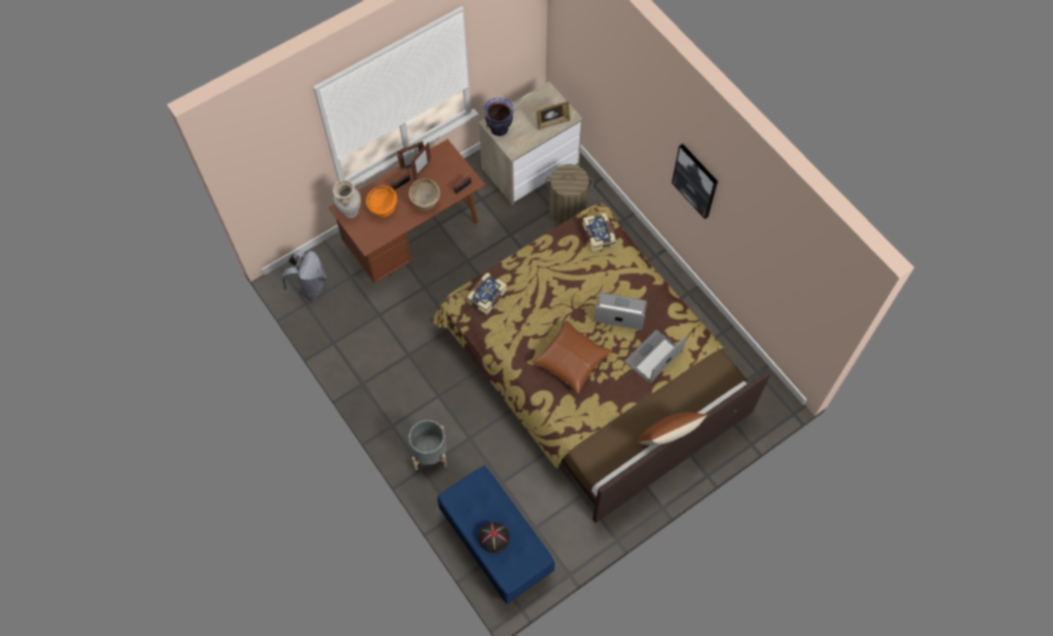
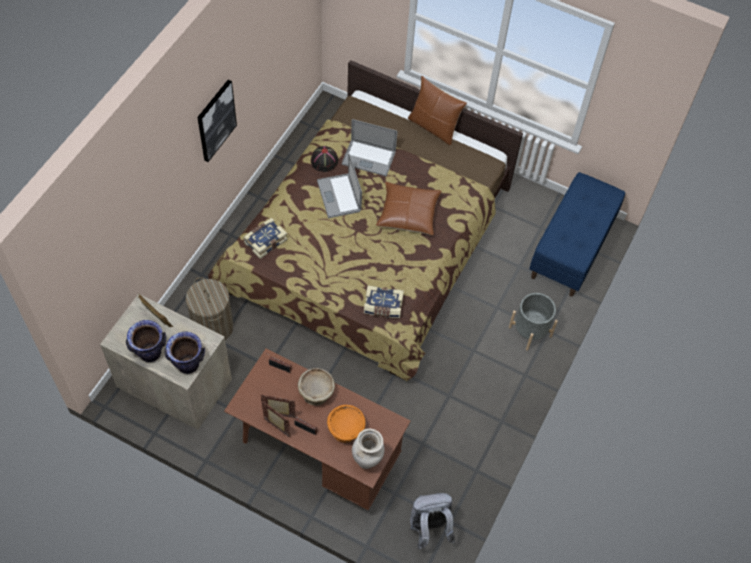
camera: 120 degrees left, 5 degrees down
black hat [478,522,509,553] -> black hat moved to [311,146,338,172]
none -> vase [126,320,166,362]

